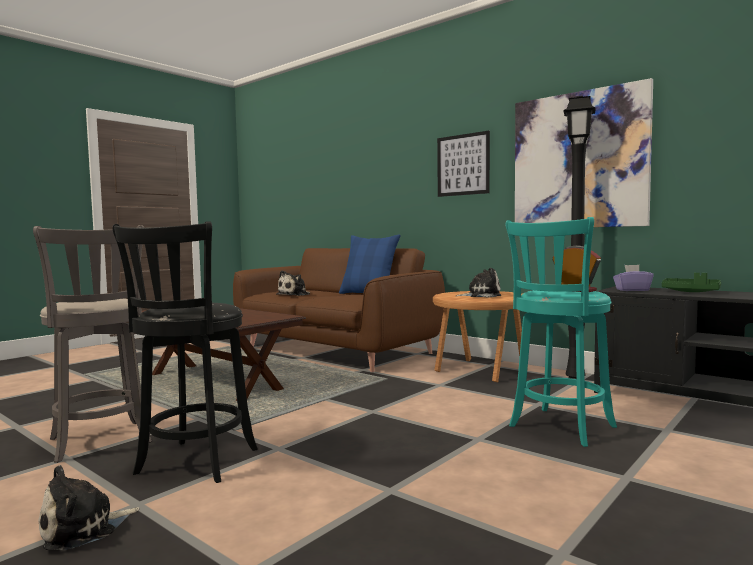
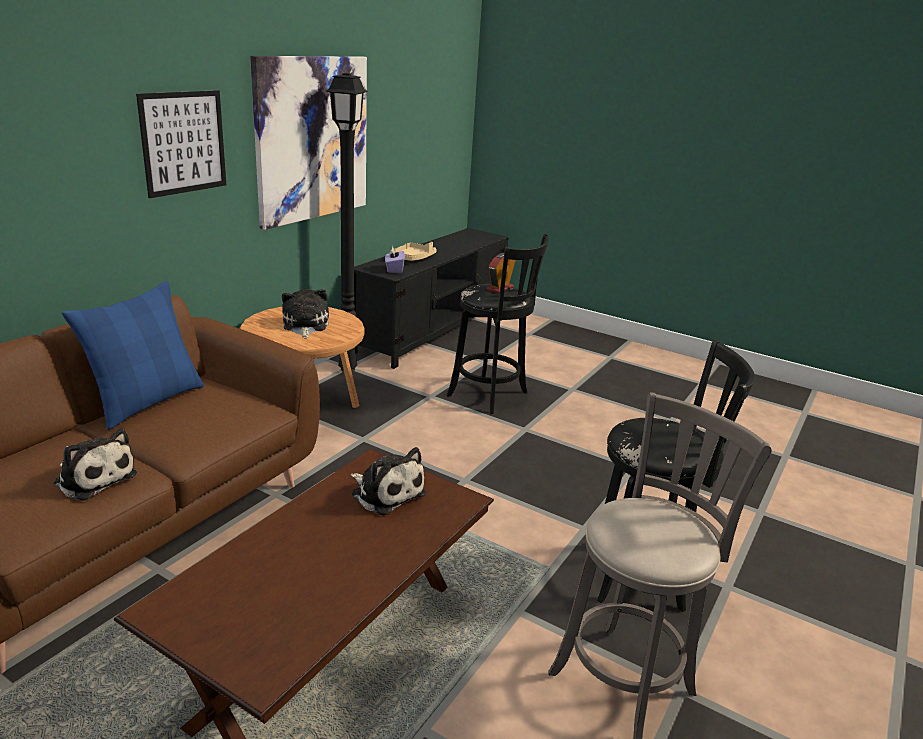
camera: 100 degrees left, 20 degrees up
plush toy [39,465,139,550] -> plush toy moved to [351,447,426,516]
turquoise stool [505,217,617,447] -> black stool [447,234,549,414]
green tray [662,273,721,292] -> beige tray [390,242,437,261]

